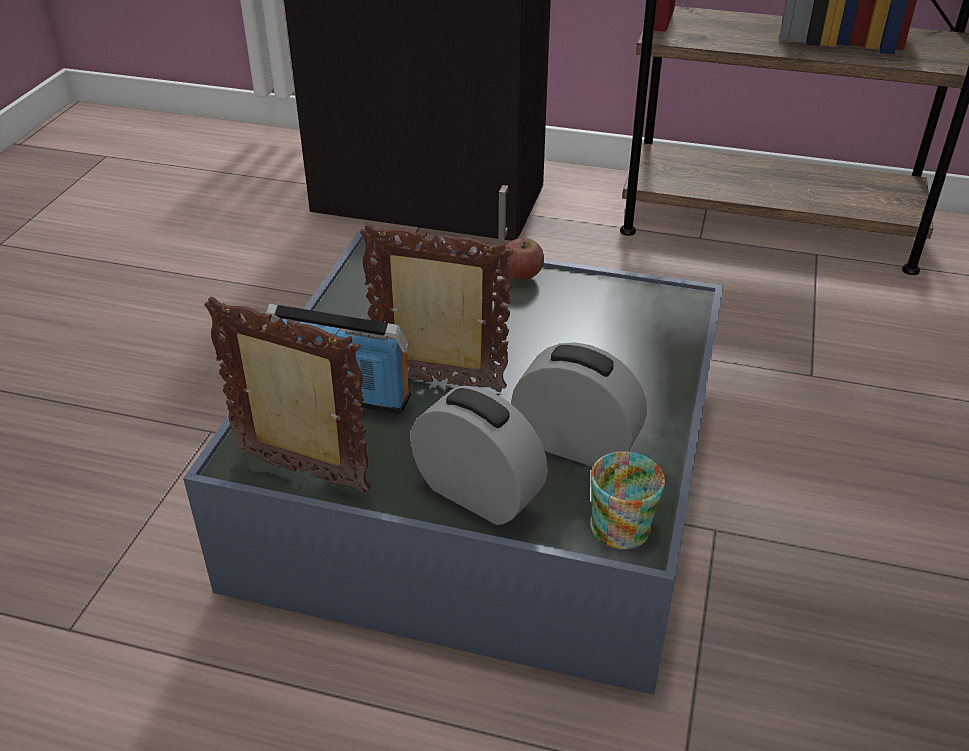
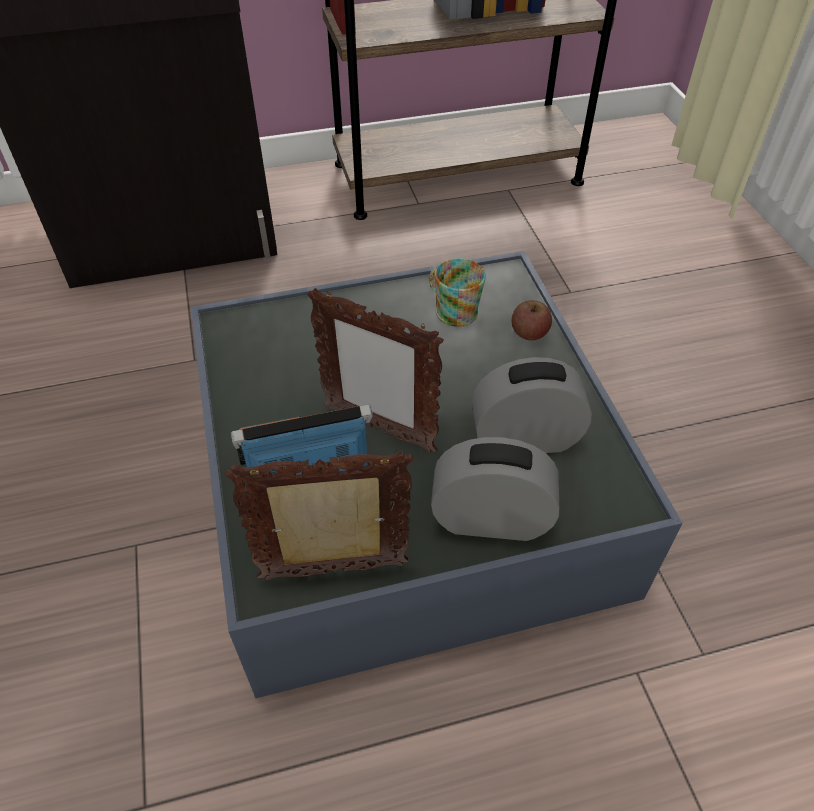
camera: 30 degrees left, 10 degrees up
picture frame [360,224,513,392] -> picture frame turned 135 degrees counterclockwise [307,288,444,453]
apple [503,238,544,280] -> apple moved to [512,300,552,340]
mug [590,451,665,549] -> mug moved to [429,258,486,327]

